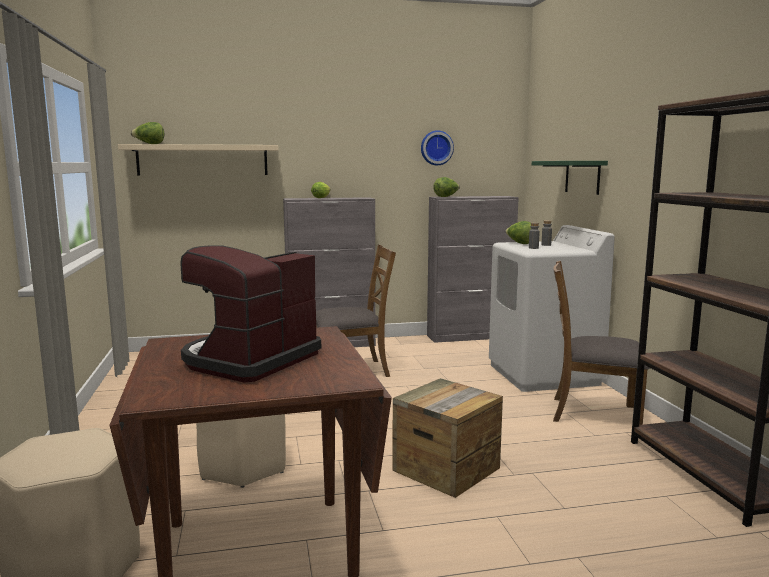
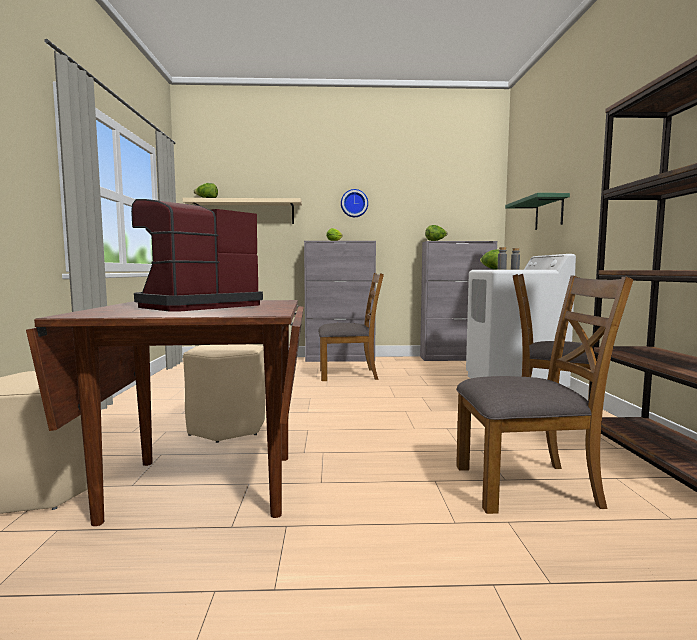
camera: 10 degrees right, 5 degrees down
crate [392,378,503,498] -> none
wall clock [421,130,454,165] -> wall clock moved to [341,189,368,217]
none -> brown chair [456,276,634,514]

